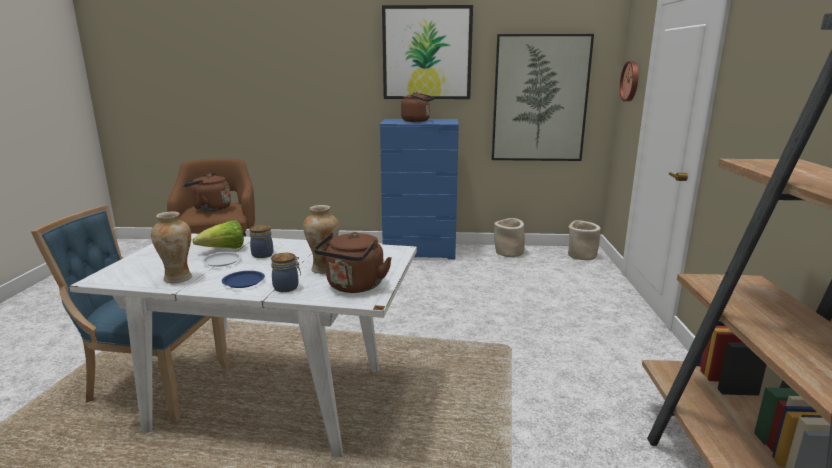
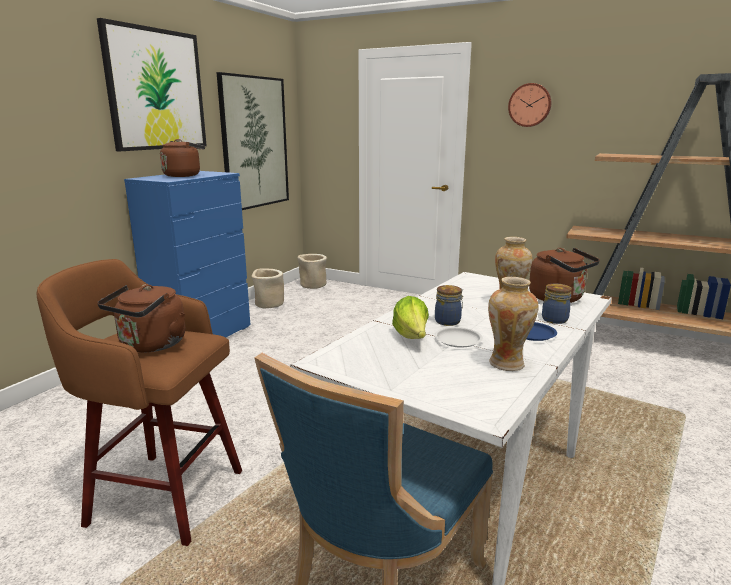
camera: 65 degrees left, 0 degrees up
wall clock [620,61,638,102] -> wall clock moved to [508,83,552,127]

